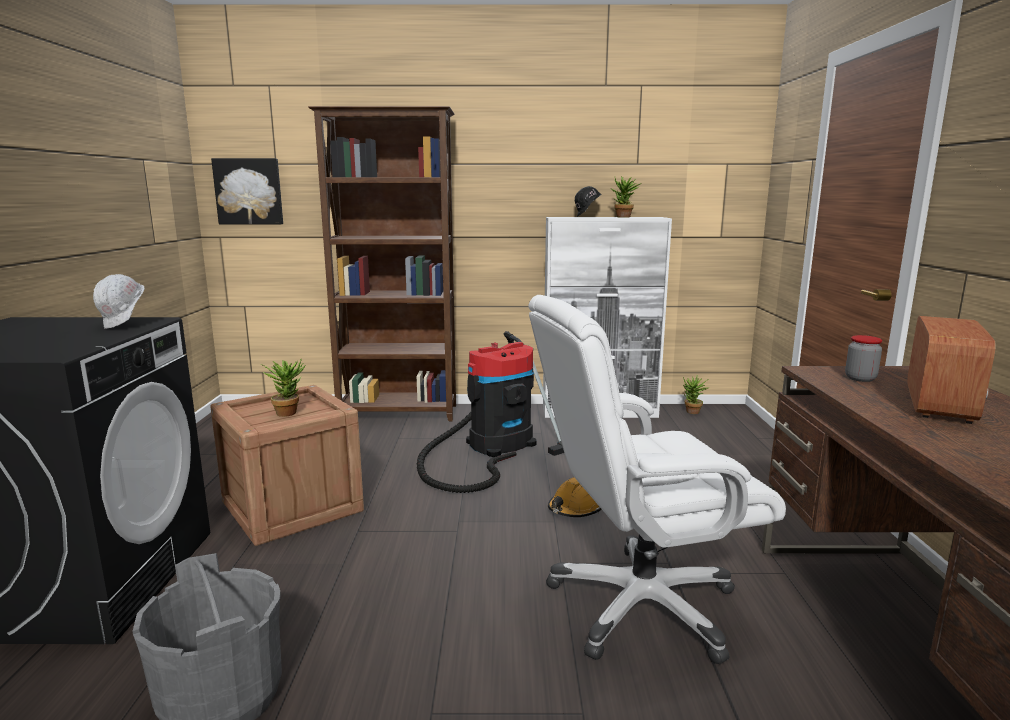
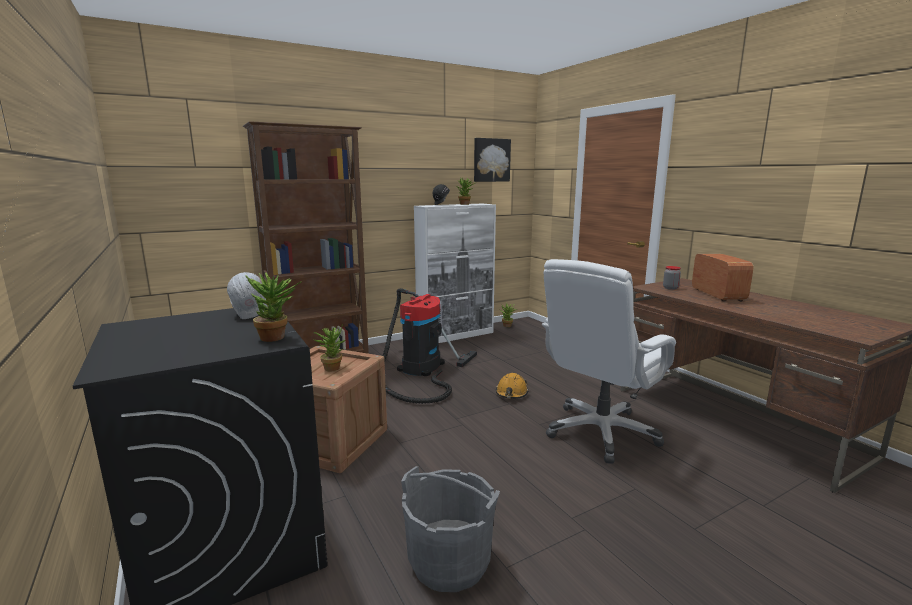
camera: 30 degrees left, 0 degrees up
picture [211,158,283,224] -> picture moved to [474,138,511,182]
none -> potted plant [245,273,302,342]

